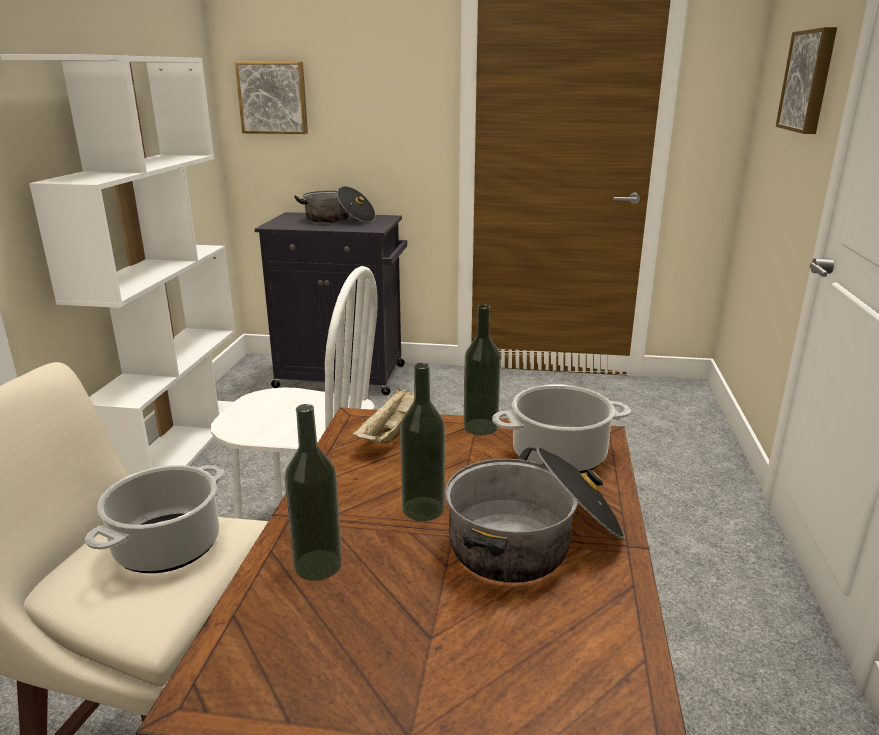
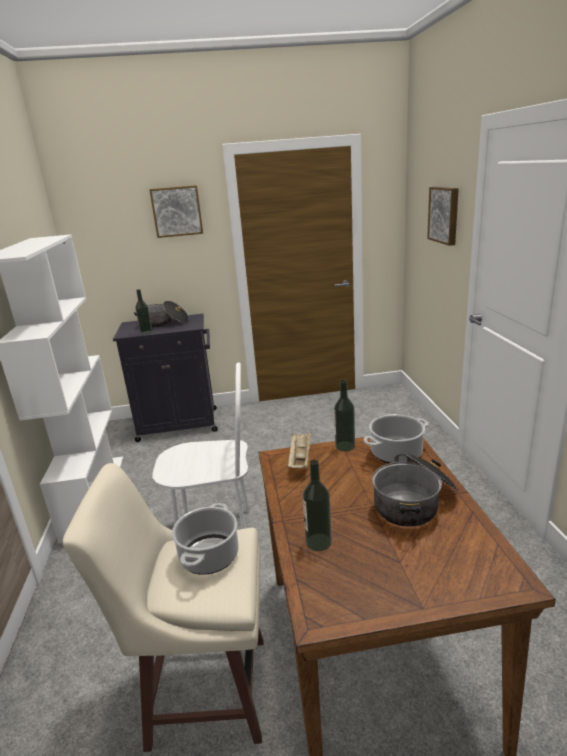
camera: 15 degrees left, 0 degrees up
picture [235,62,308,134] -> picture moved to [149,185,203,238]
bottle [400,363,445,521] -> bottle moved to [135,289,152,335]

